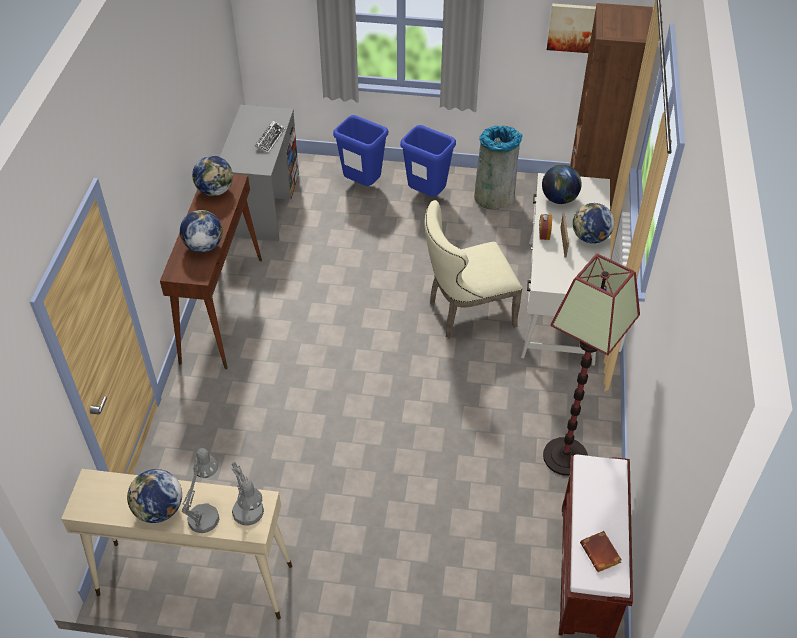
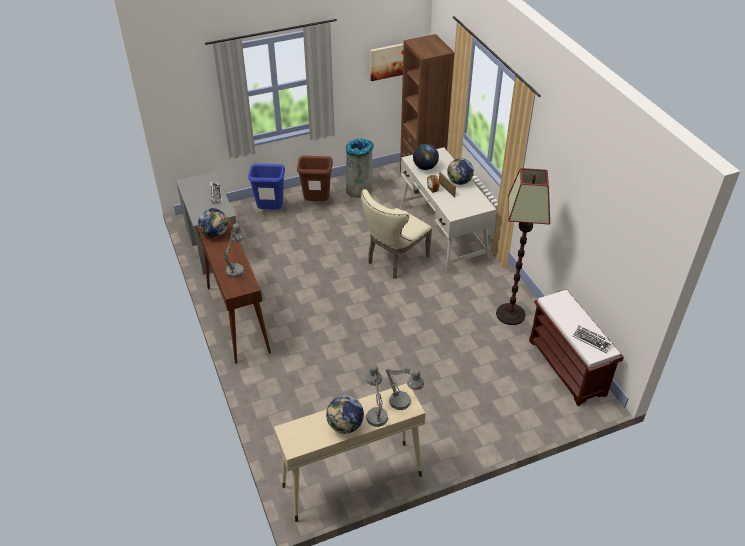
camera: 30 degrees left, 5 degrees down
globe [180,210,223,252] -> grey table lamp [223,223,245,278]
blue trash can [400,125,456,197] -> brown trash can [297,156,333,201]
brown book [580,531,622,572] -> keyboard [573,325,613,353]

